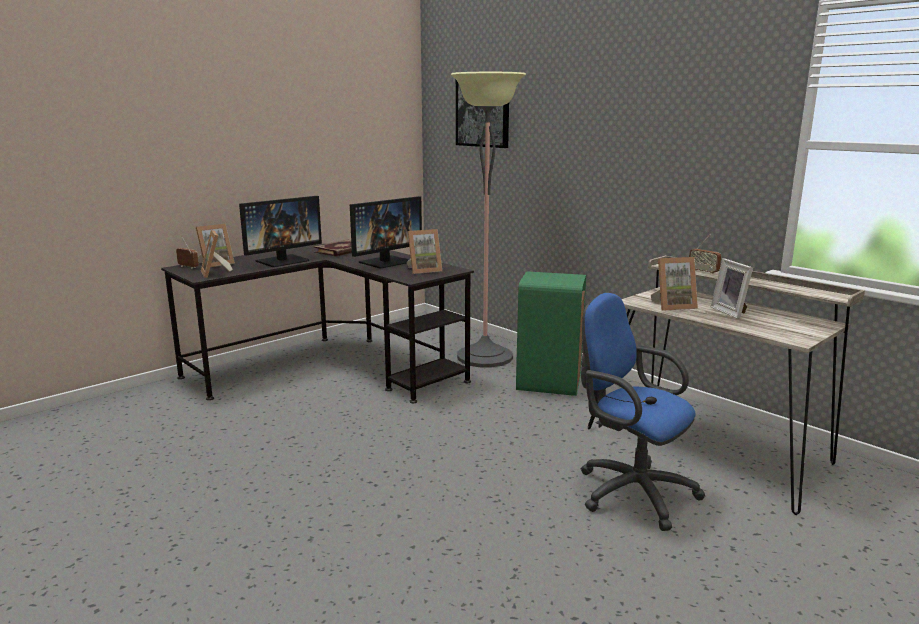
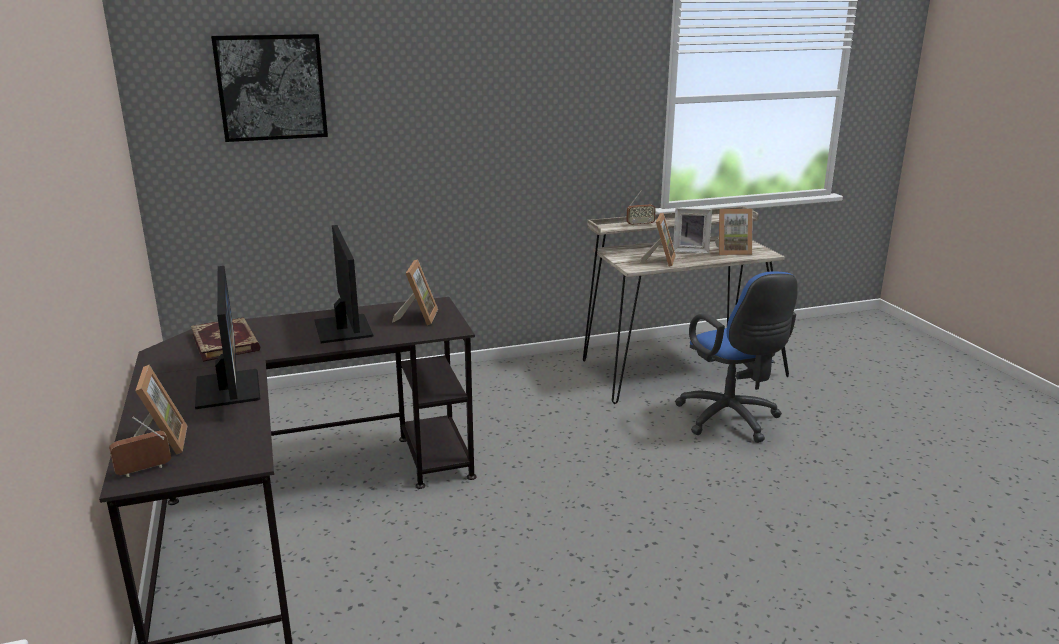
camera: 65 degrees left, 5 degrees up
picture frame [201,230,233,278] -> picture frame moved to [715,209,753,255]
floor lamp [451,72,526,367] -> none
green trash can [516,271,586,396] -> none
blue office chair [581,293,705,531] -> blue office chair turned 90 degrees counterclockwise [675,271,798,443]

